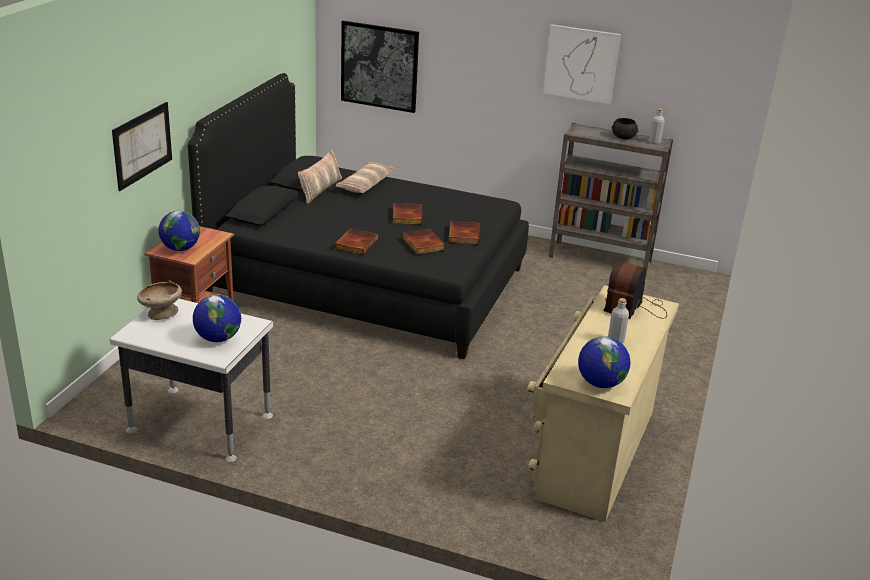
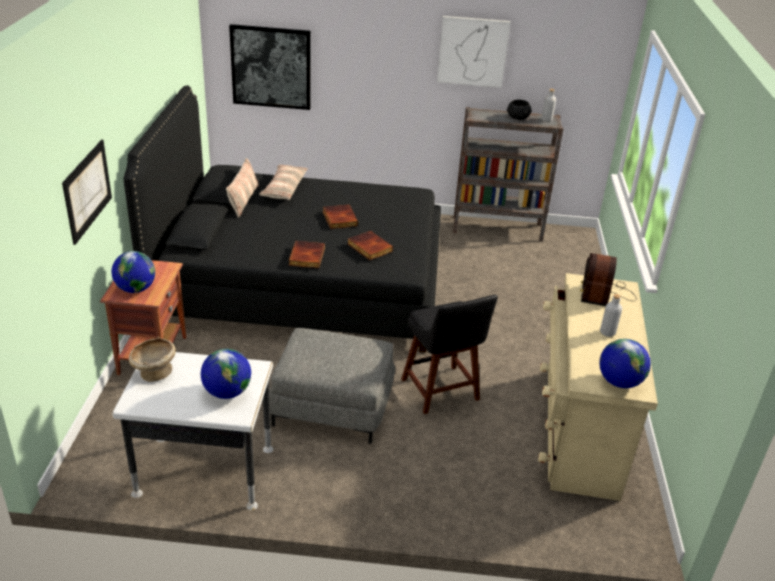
camera: 15 degrees left, 5 degrees up
book [448,221,480,245] -> none
none -> grey ottoman [270,328,395,444]
none -> black chair [401,295,498,414]

